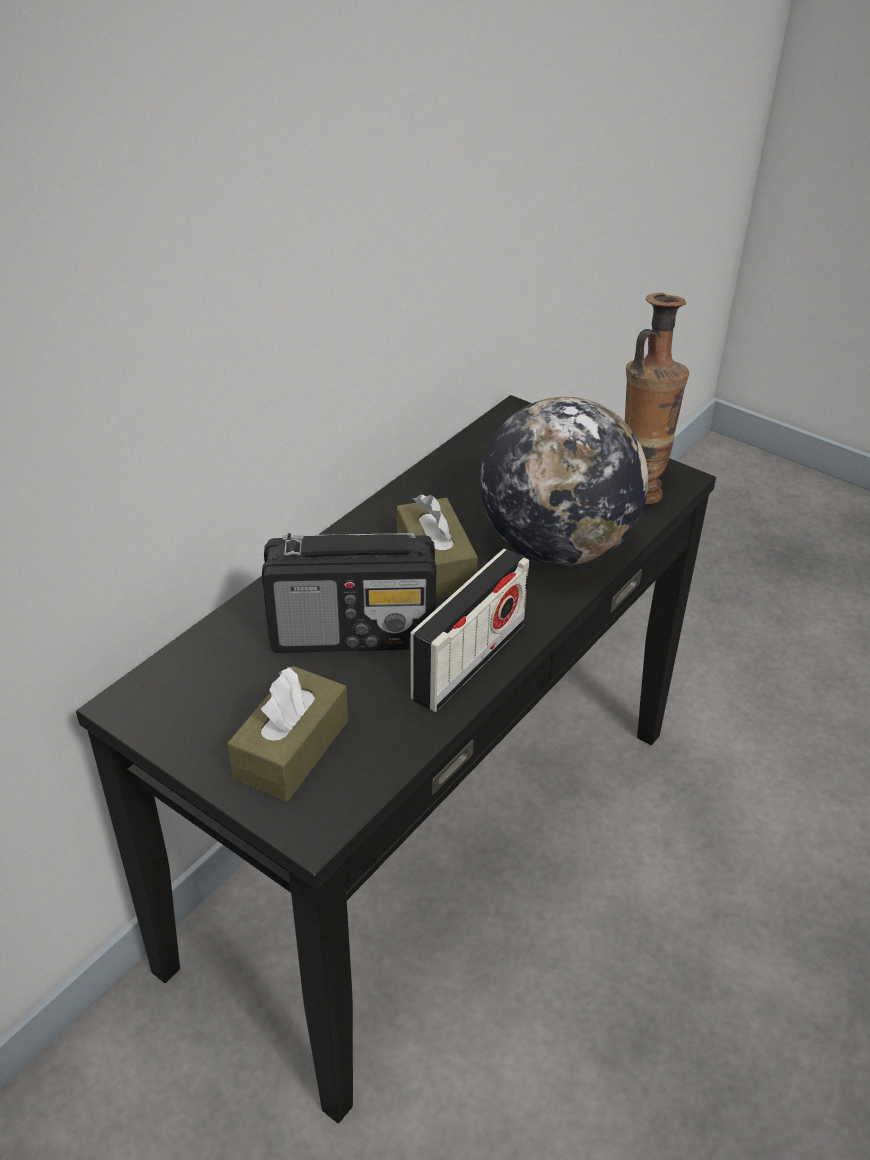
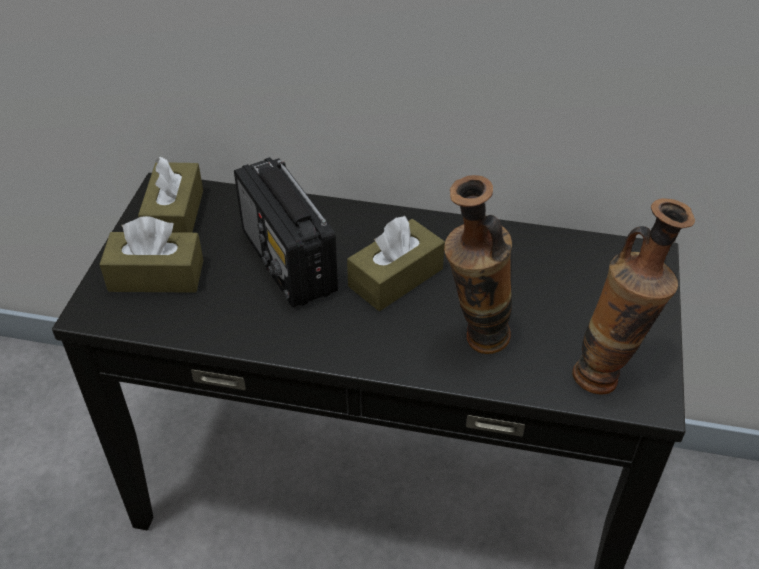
camera: 65 degrees right, 5 degrees up
radio [409,549,529,712] -> none
globe [480,397,648,566] -> vase [444,175,512,354]
none -> brown tissue box [138,157,203,233]

